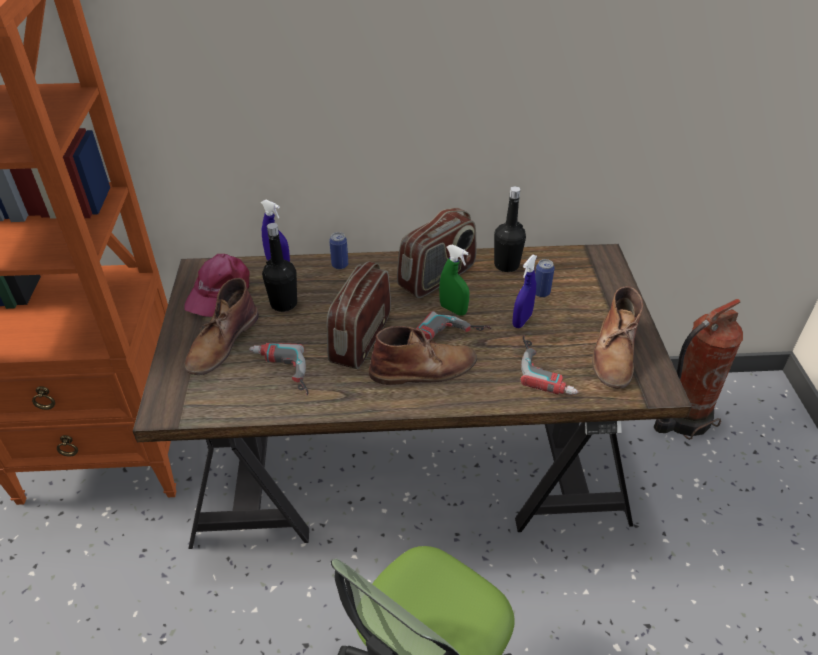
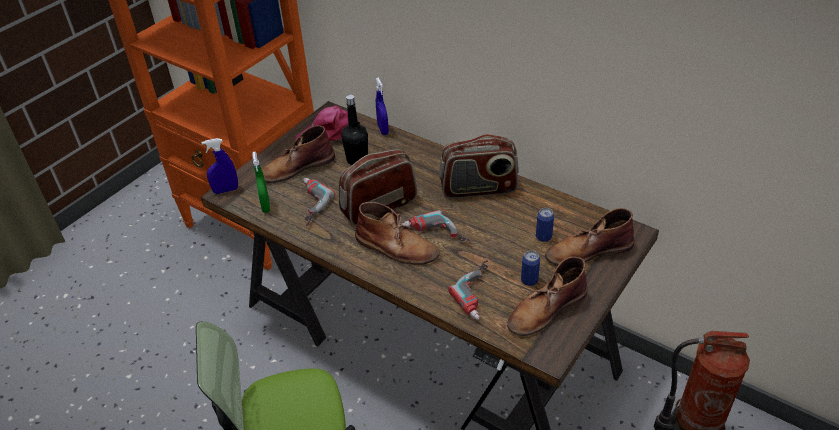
camera: 40 degrees right, 0 degrees up
can [329,232,348,269] -> can moved to [521,251,540,286]
green spray bottle [439,244,469,316] -> green spray bottle moved to [252,151,270,213]
black bottle [494,186,526,272] -> none
blue spray bottle [512,254,537,328] -> blue spray bottle moved to [201,138,238,194]
none -> brown boot [545,208,634,266]

